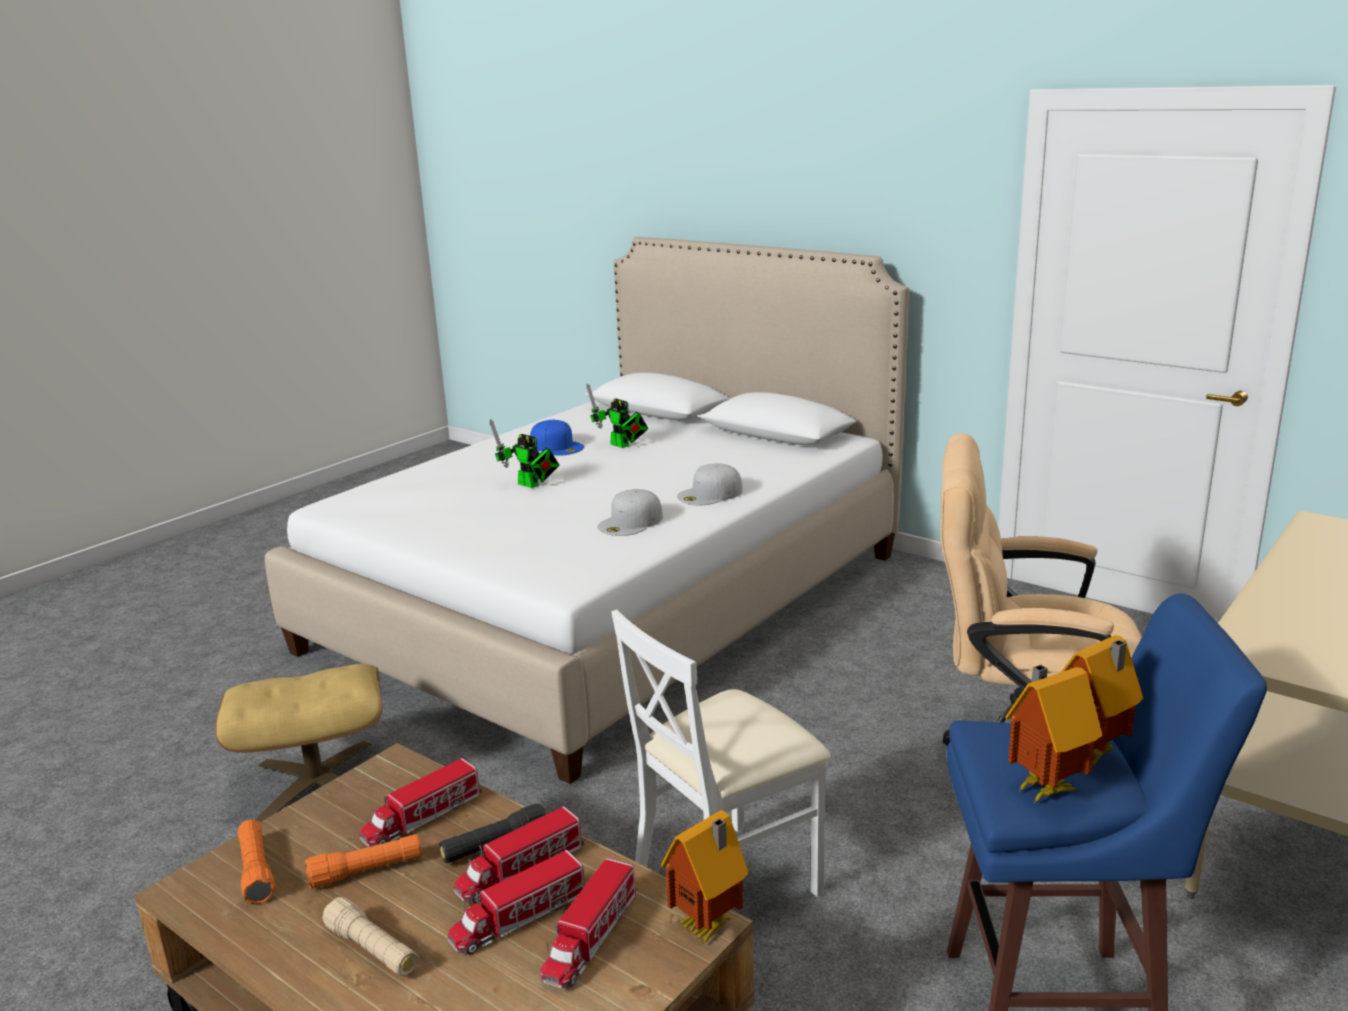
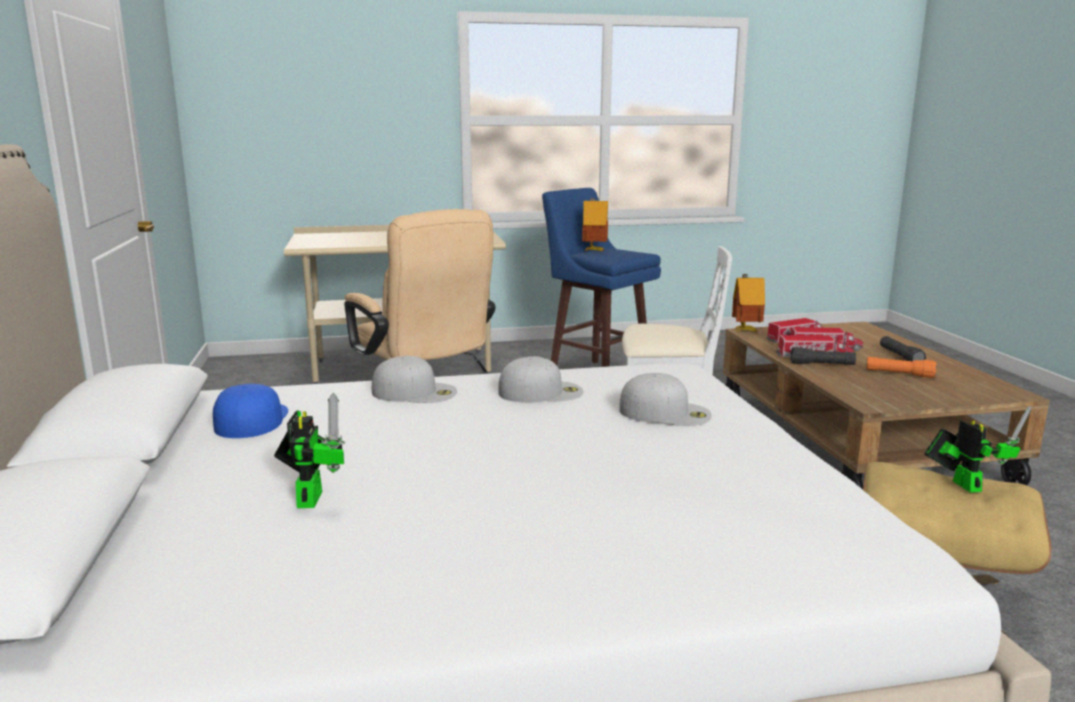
camera: 140 degrees left, 5 degrees down
orange flashlight [238,820,275,905] -> none
beige flashlight [322,897,418,976] -> black flashlight [880,336,926,362]
toy truck [360,758,482,847] -> none
toy robot [490,419,559,488] -> toy robot moved to [924,406,1031,493]
blue cap [530,420,584,456] -> blue cap moved to [213,384,288,438]
toy house [1005,665,1103,804] -> none
none -> white cap [619,373,712,426]

